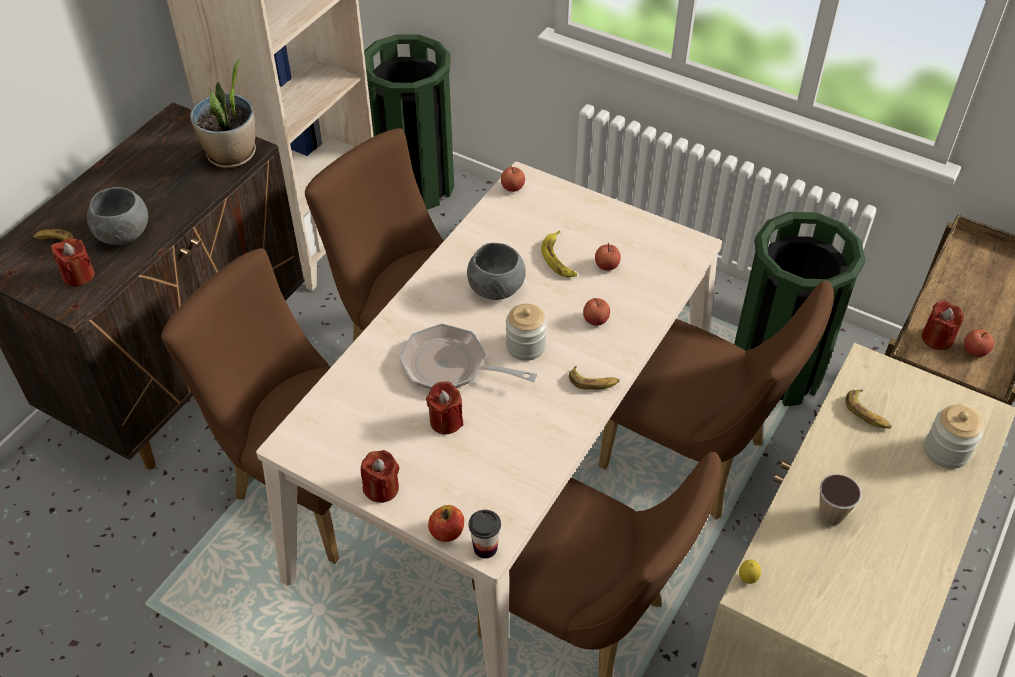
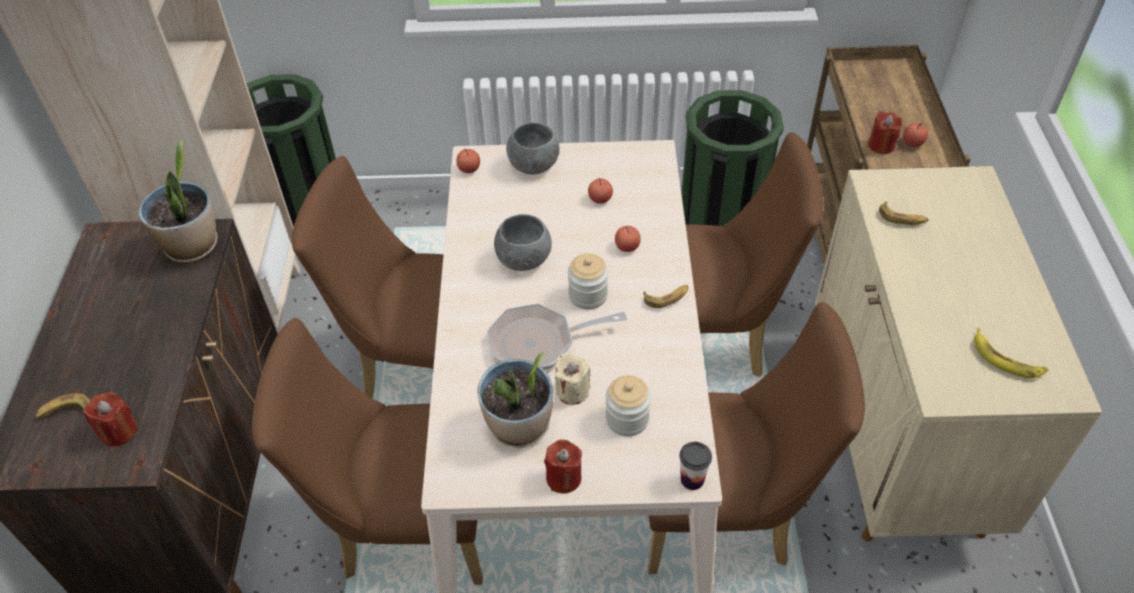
camera: 30 degrees left, 0 degrees up
grey bowl [87,187,148,245] -> grey bowl moved to [506,122,560,175]
red candle [426,381,463,434] -> beige candle [555,352,591,405]
apple [428,505,464,542] -> none
banana [541,231,577,277] -> banana moved to [974,328,1048,378]
lemon [739,560,761,584] -> none
cup [819,474,862,525] -> none
jar [924,405,983,469] -> jar moved to [605,375,651,436]
none -> potted plant [477,353,553,448]

